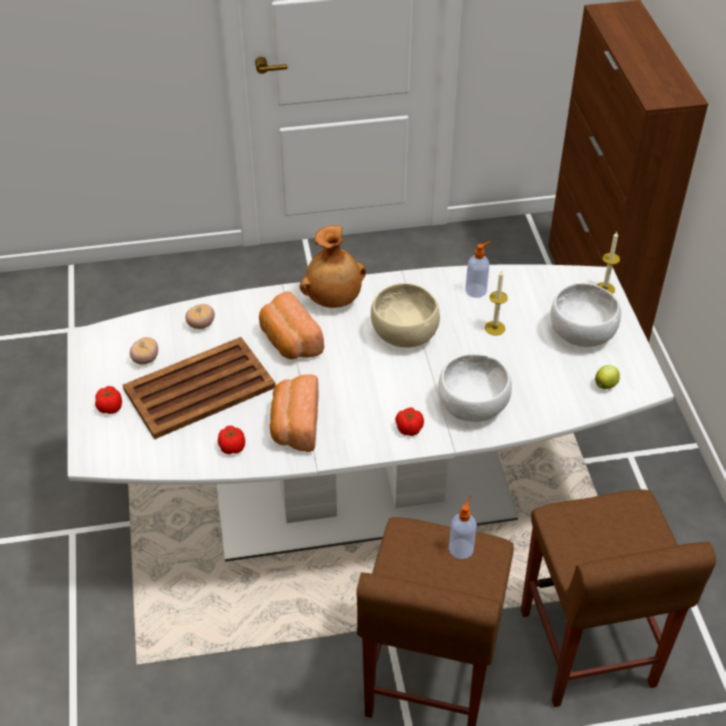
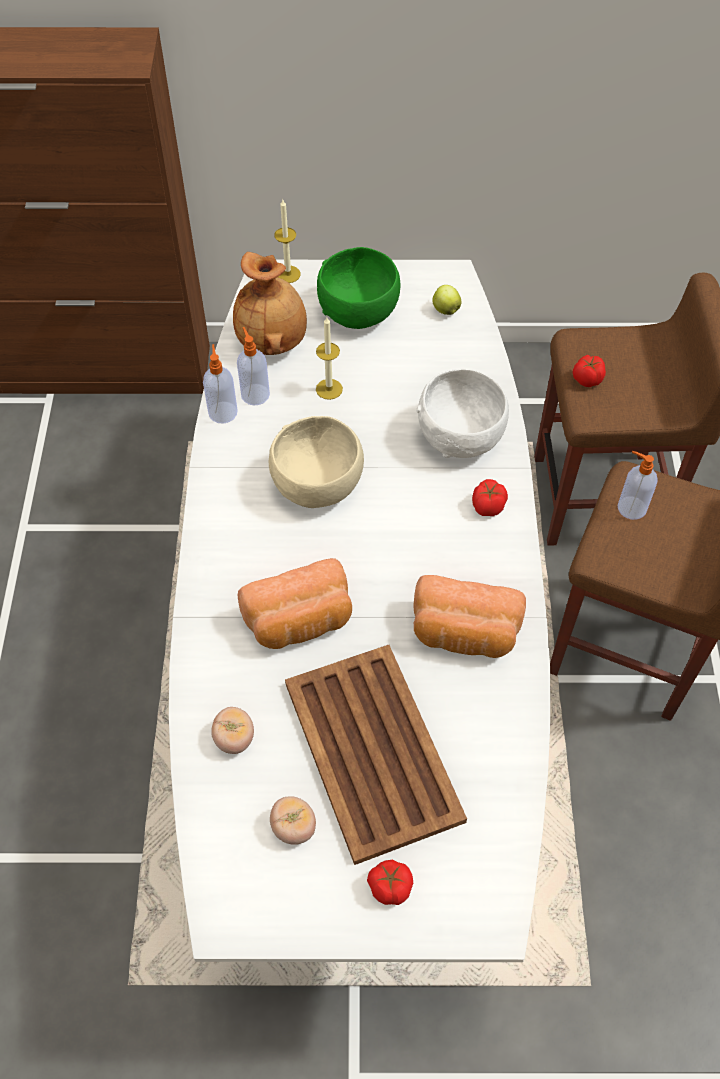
camera: 80 degrees left, 10 degrees up
tomato [218,426,245,454] -> tomato moved to [573,355,606,387]
brown vase [300,225,366,308] -> brown vase moved to [233,252,307,355]
white bowl [550,283,621,347] -> green bowl [317,247,400,329]
none -> soap dispenser [203,344,238,423]

